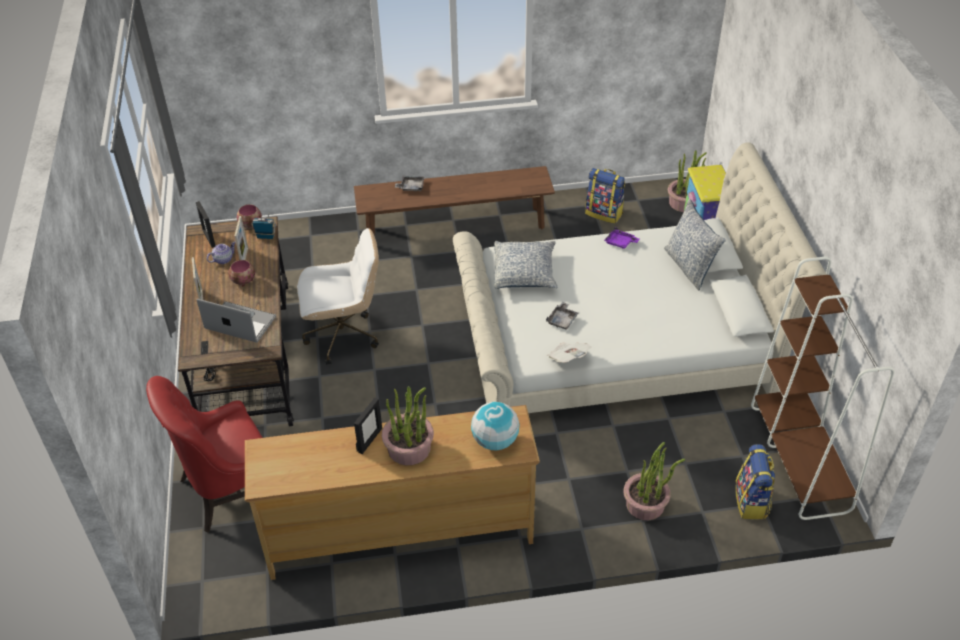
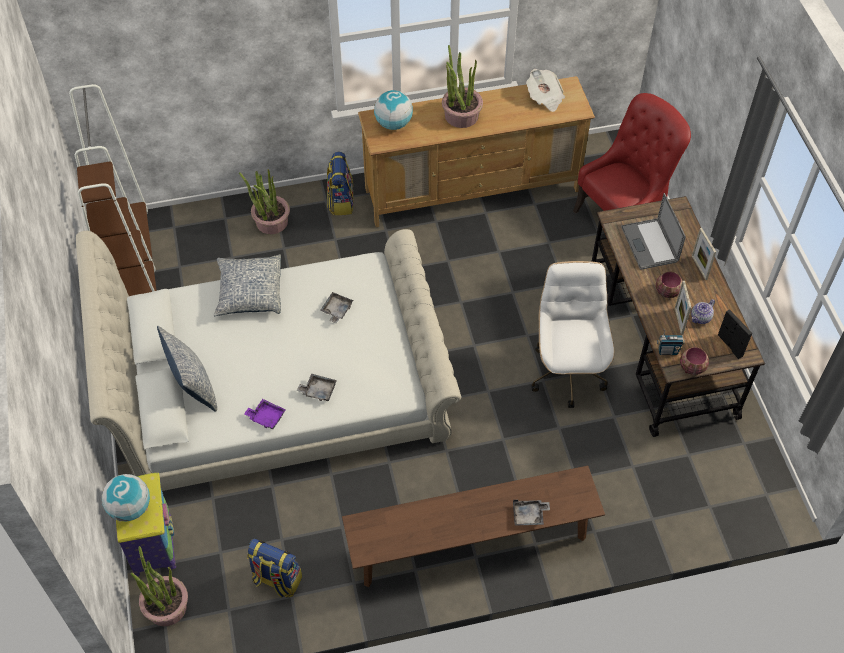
camera: 175 degrees right, 10 degrees up
laptop [197,299,276,343] -> laptop turned 60 degrees clockwise [621,193,686,270]
white office chair [297,228,379,365] -> white office chair turned 105 degrees clockwise [531,261,614,408]
picture frame [354,397,382,454] -> none
pillow [494,241,557,289] -> pillow moved to [214,254,281,316]
newspaper [547,342,592,362] -> newspaper moved to [526,69,565,112]
backpack [735,444,775,520] -> backpack moved to [327,152,354,215]
none -> globe [102,474,150,522]
none -> grey tray [297,374,337,401]

